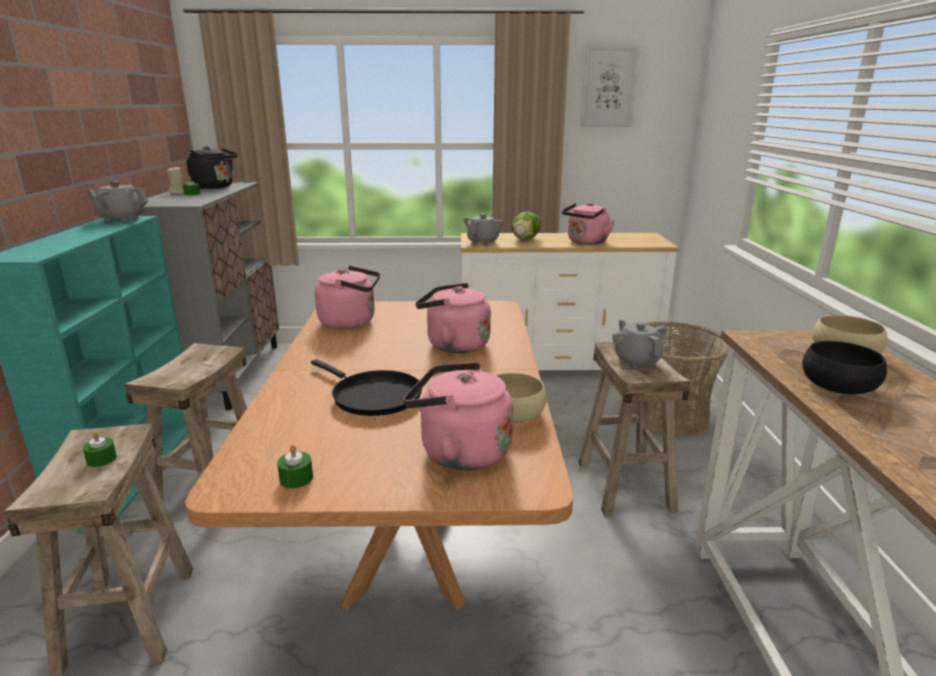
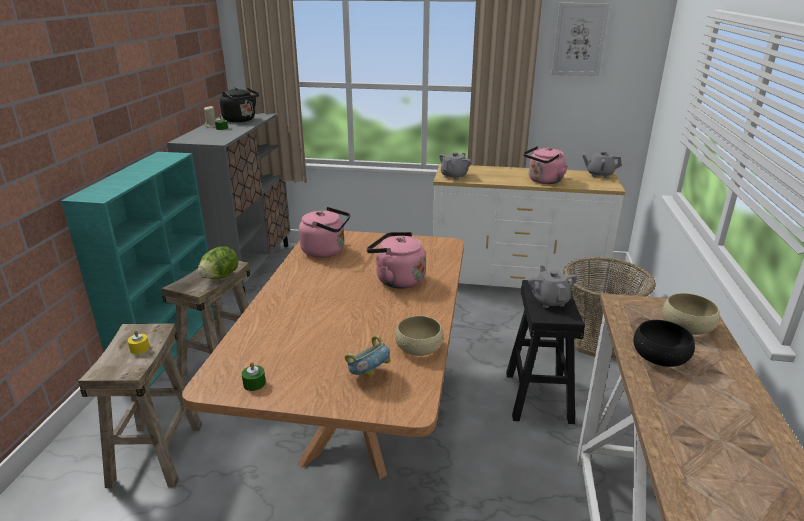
camera: 10 degrees right, 5 degrees up
green candle [83,432,117,467] -> yellow candle [128,330,150,354]
grey teapot [84,181,148,222] -> grey teapot moved to [582,151,622,178]
black frying pan [311,359,422,416] -> none
pink kettle [404,362,513,470] -> bowl [345,334,391,377]
lettuce [512,211,541,240] -> lettuce moved to [198,246,238,279]
beige stool [578,342,690,516] -> black stool [506,280,585,424]

